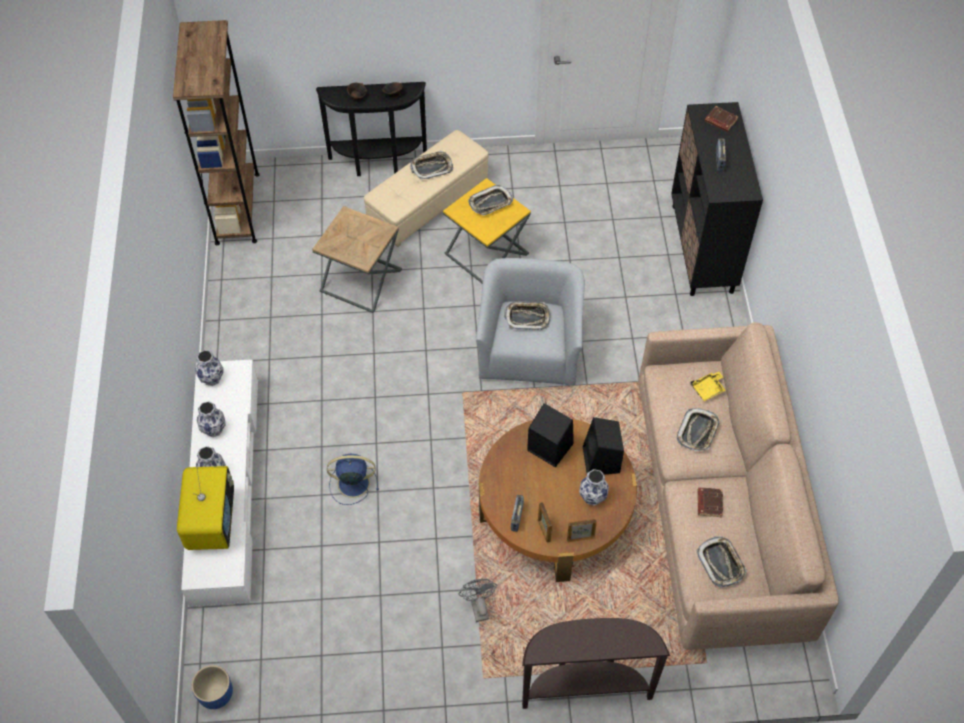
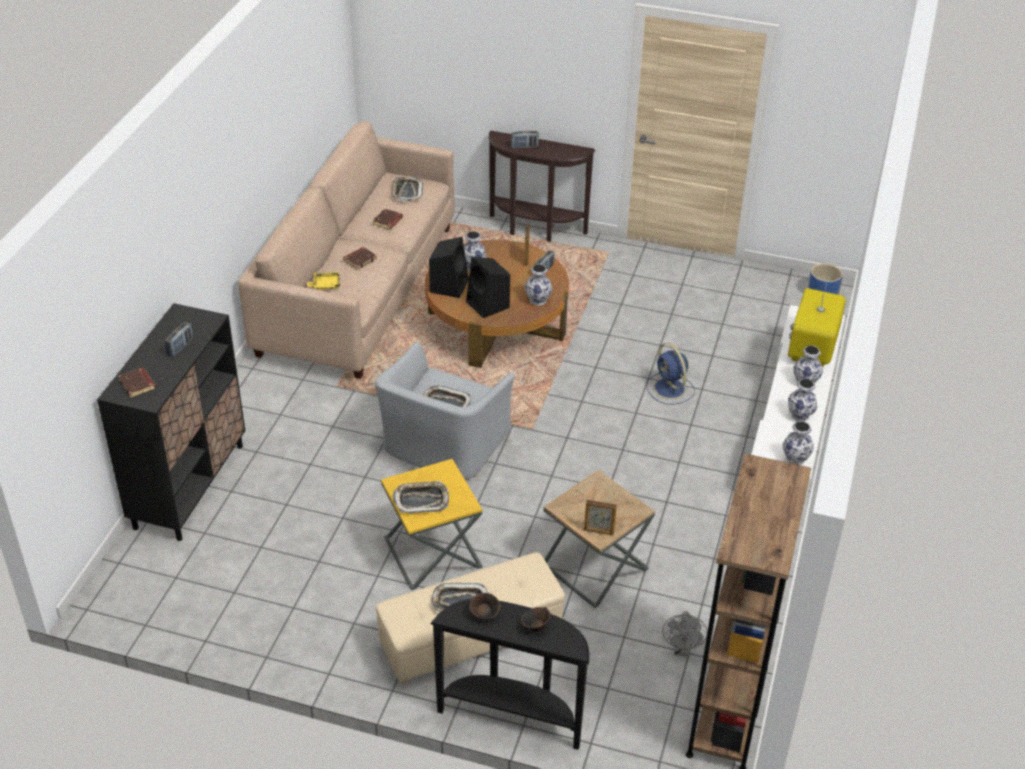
camera: 160 degrees left, 15 degrees down
blue fan [327,453,379,505] -> blue fan turned 45 degrees clockwise [646,343,695,405]
grey fan [459,579,497,622] -> grey fan moved to [662,611,708,657]
picture frame [567,519,597,543] -> picture frame moved to [584,500,617,535]
tray [677,408,720,451] -> brown book [343,247,377,270]
none -> radio [511,130,539,148]
none -> vase [525,264,553,306]

